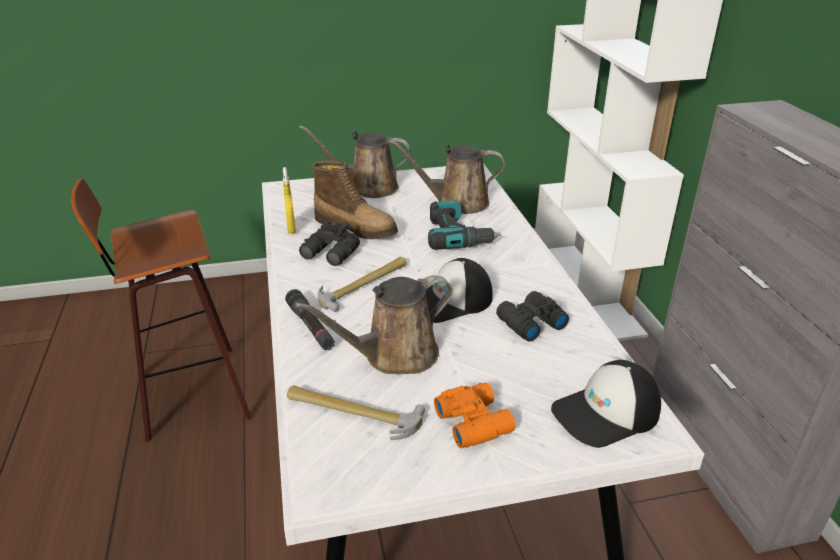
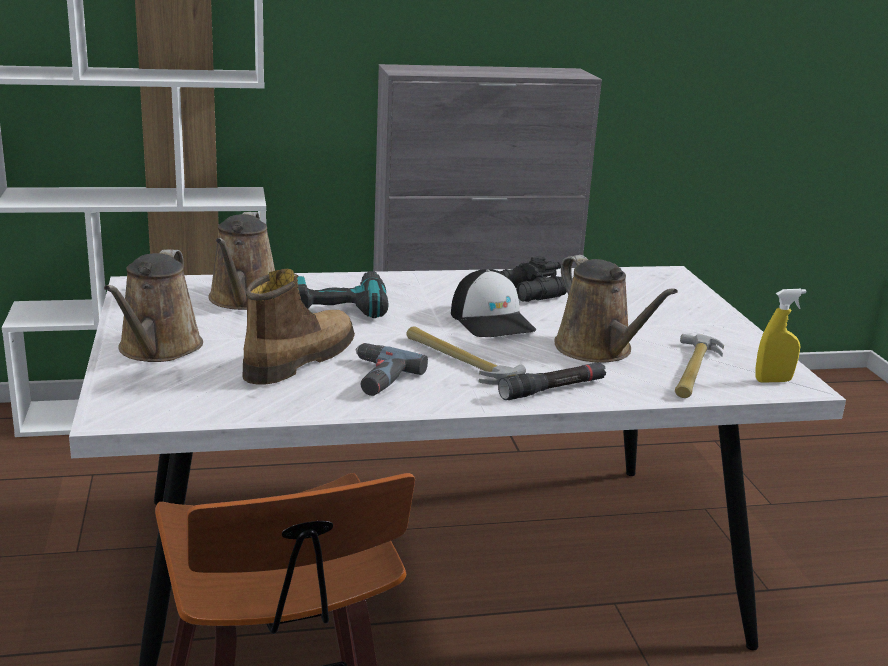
camera: 90 degrees left, 10 degrees down
yellow spray bottle [283,167,296,234] -> yellow spray bottle moved to [755,289,806,383]
black binoculars [299,221,360,266] -> power drill [356,343,428,396]
orange binoculars [434,382,515,448] -> none
cap [551,360,661,448] -> none

